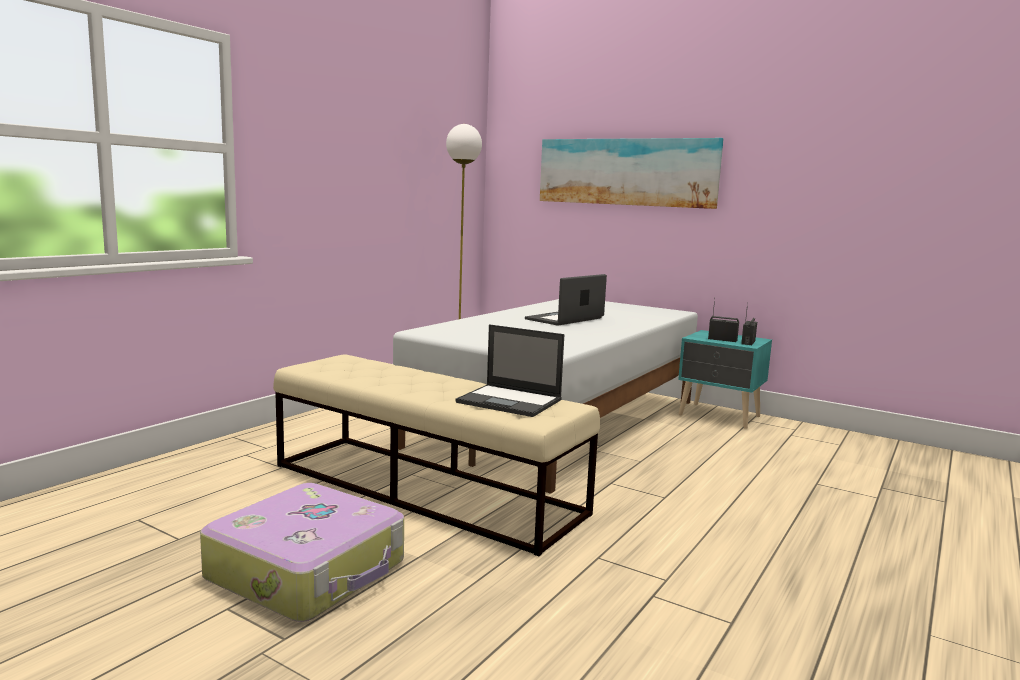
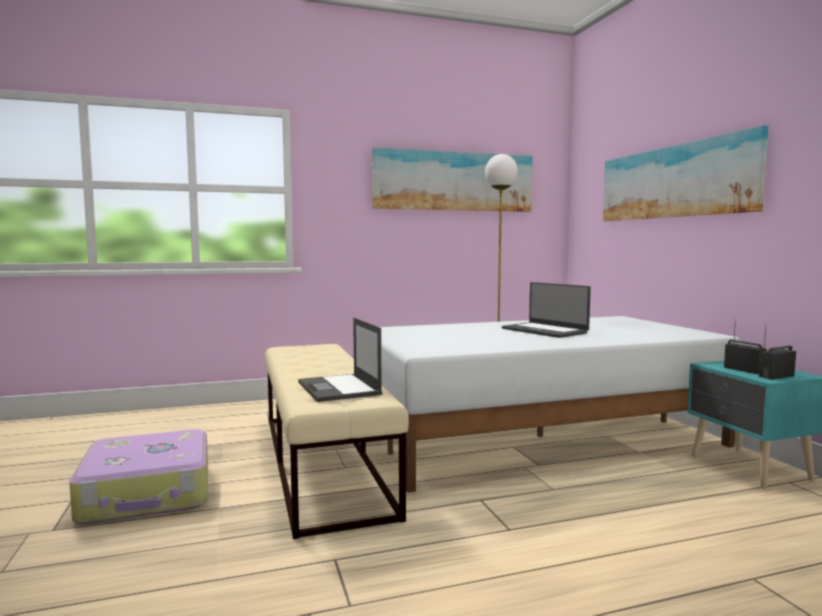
camera: 40 degrees right, 5 degrees down
laptop [525,274,607,326] -> laptop turned 120 degrees counterclockwise [502,282,591,338]
none -> picture [371,147,532,212]

